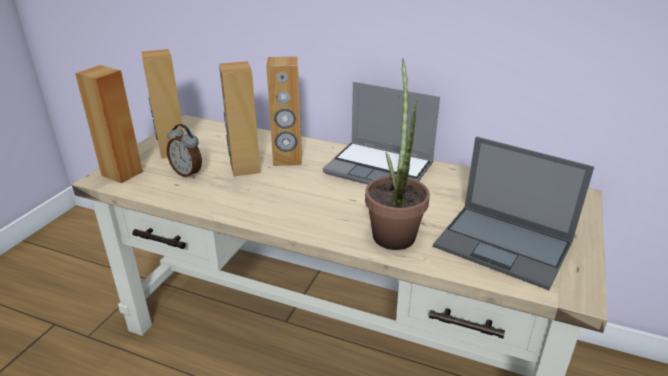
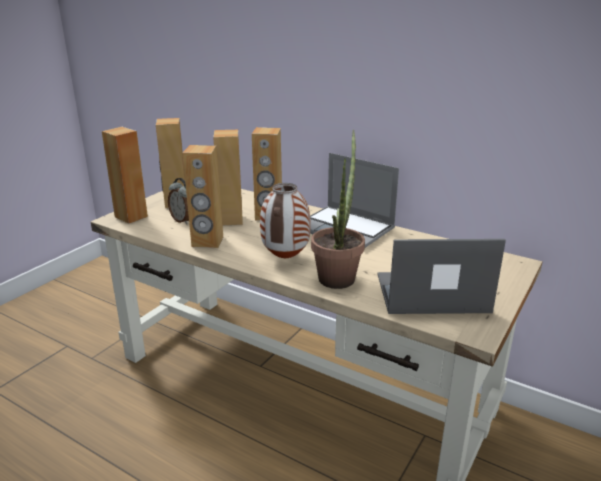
camera: 10 degrees right, 5 degrees down
laptop [433,137,594,290] -> laptop turned 135 degrees clockwise [378,239,506,314]
none -> brown speaker [183,145,223,248]
none -> vase [260,183,311,259]

